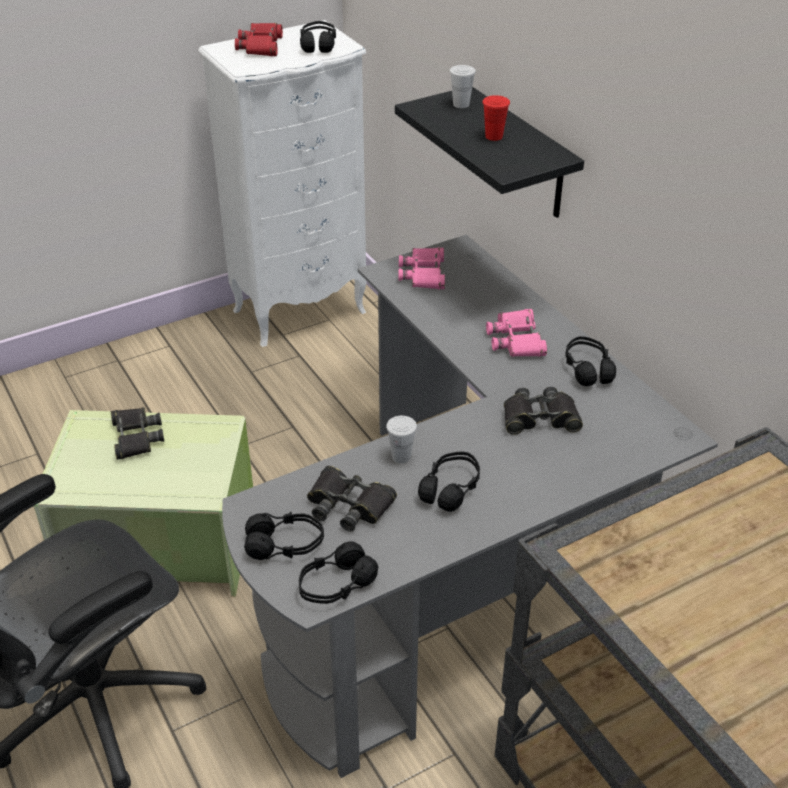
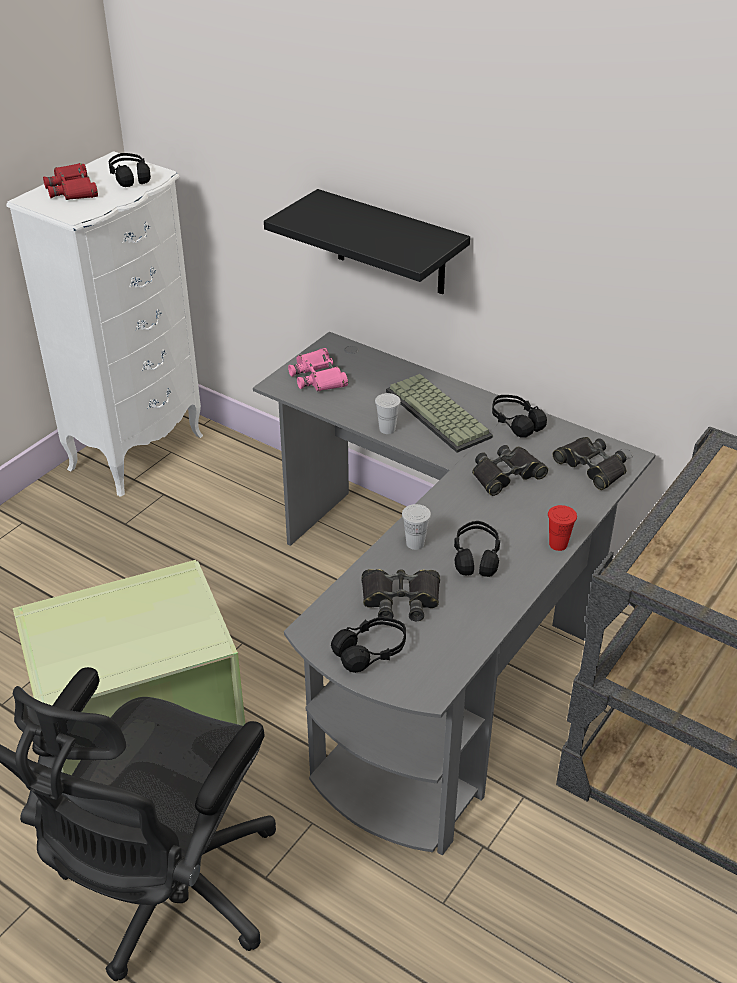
camera: 25 degrees left, 0 degrees up
black binoculars [111,407,164,460] -> black binoculars moved to [553,437,626,490]
black headphones [299,541,378,604] -> none
white cup [450,65,476,108] -> white cup moved to [375,393,401,434]
red cup [482,95,510,141] -> red cup moved to [548,505,577,551]
pink binoculars [486,309,547,357] -> keyboard [386,374,493,453]

